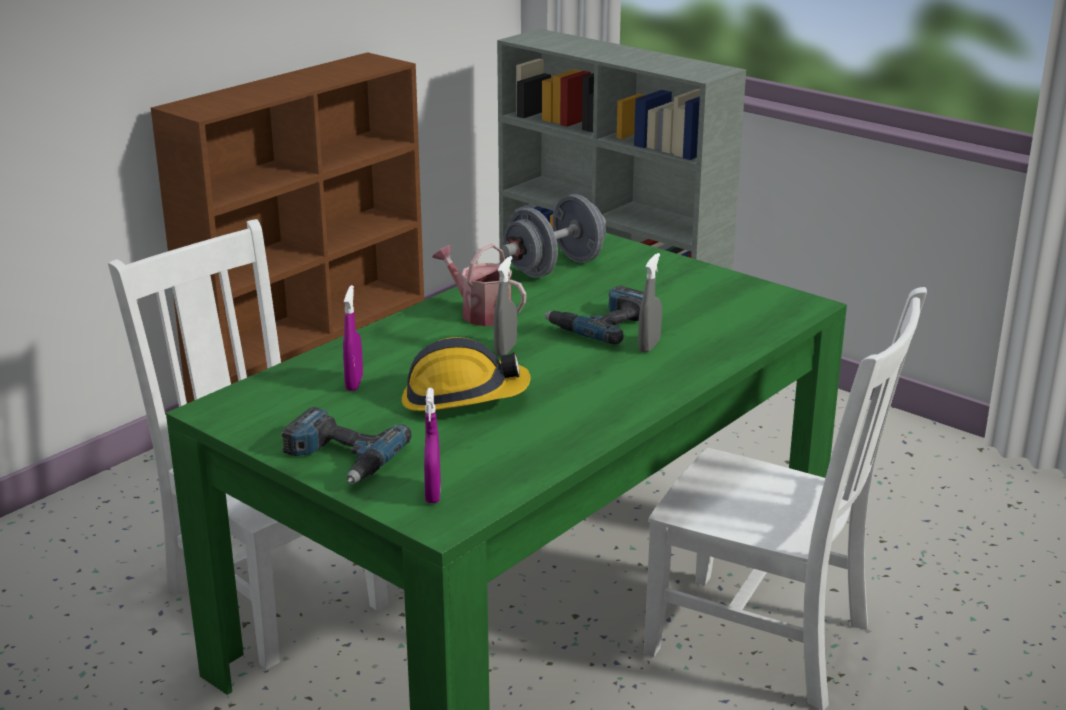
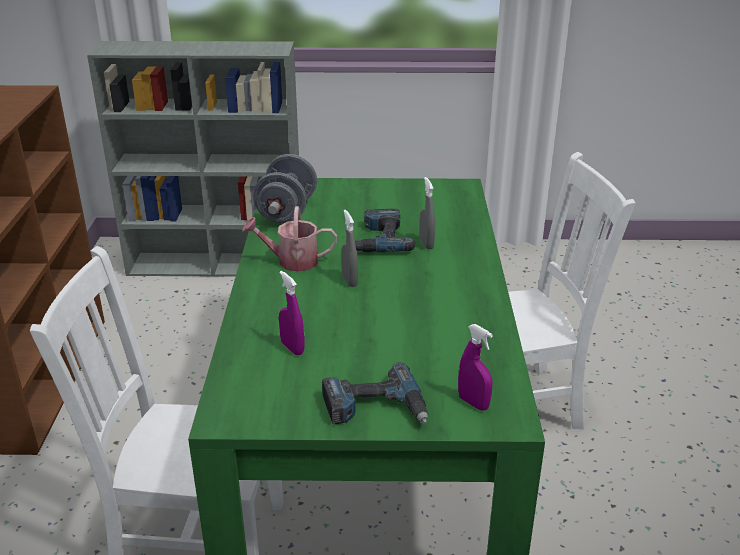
camera: 40 degrees left, 5 degrees up
hard hat [402,337,531,411] -> none

